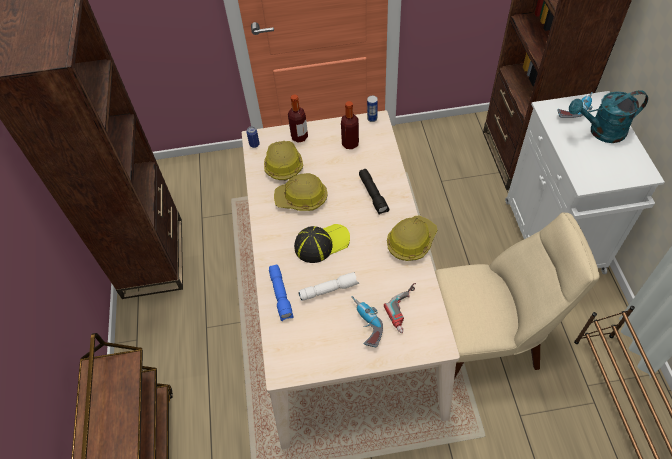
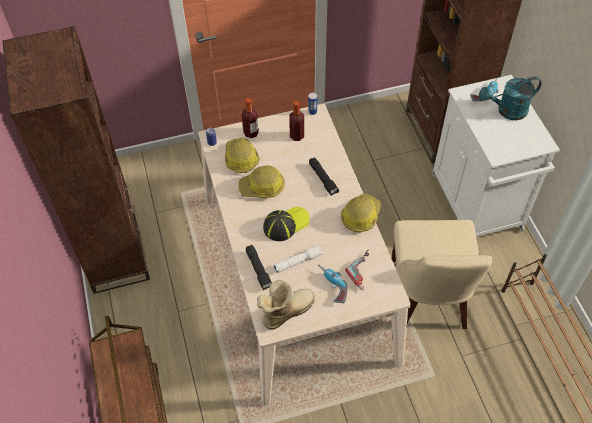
camera: 10 degrees left, 0 degrees up
blue flashlight [269,264,294,321] -> black flashlight [246,245,272,291]
beige chair [435,212,600,379] -> beige chair turned 105 degrees clockwise [392,220,492,329]
none -> boot [257,280,315,330]

